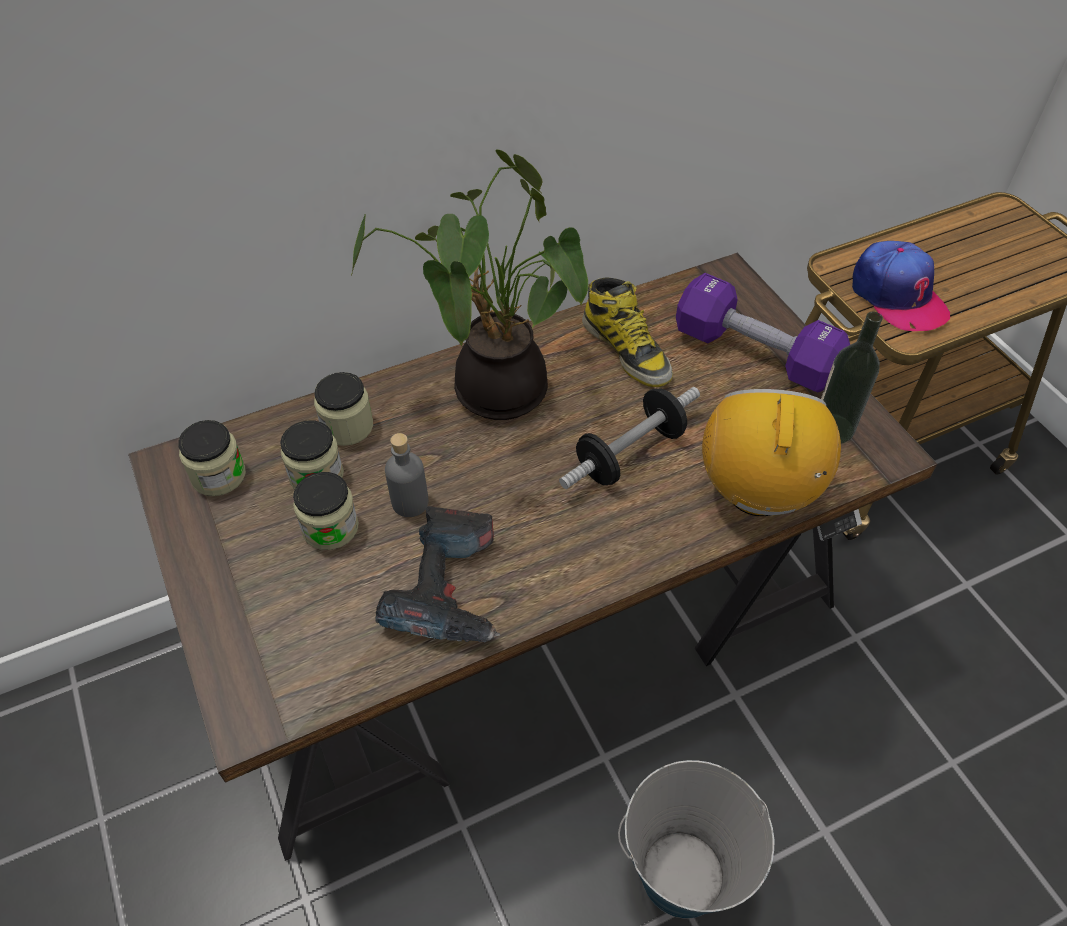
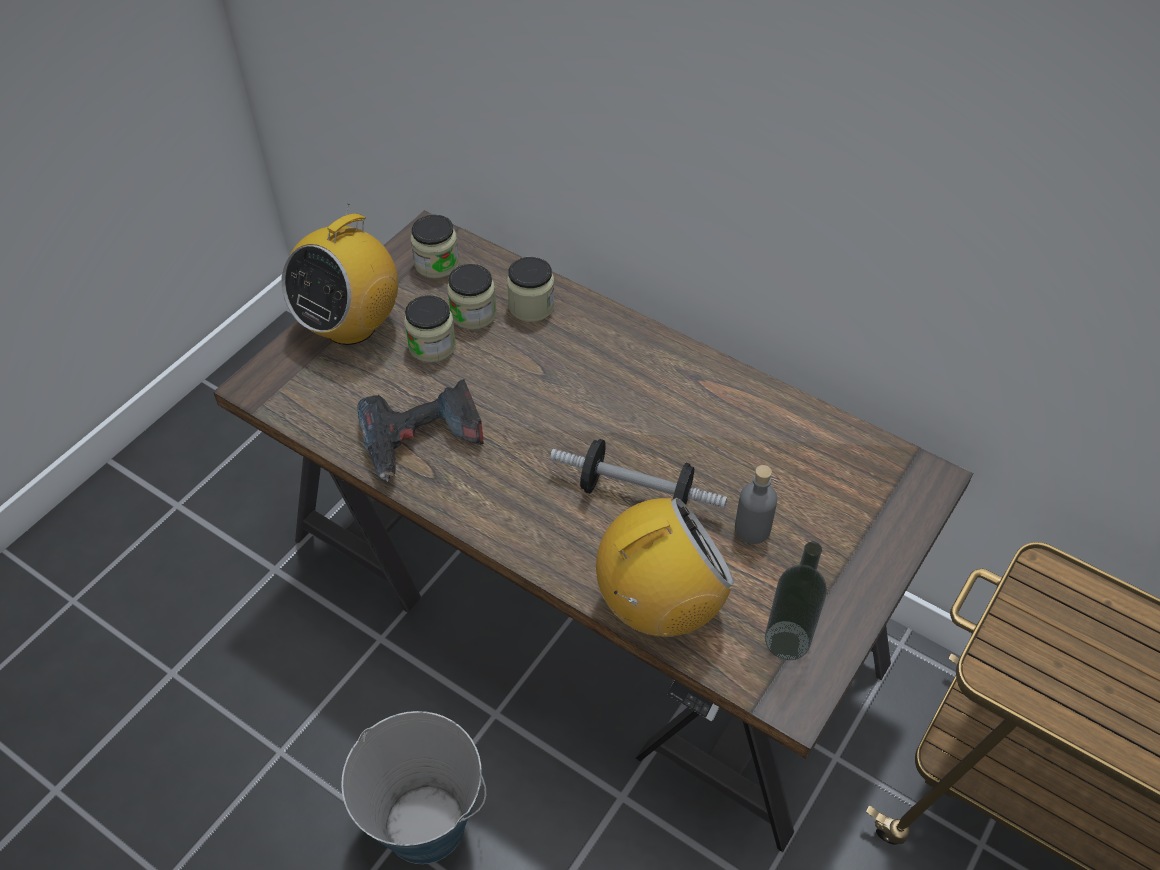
camera: 60 degrees right, 0 degrees up
potted plant [351,149,588,420] -> none
grey bottle [385,433,429,517] -> grey bottle moved to [735,465,777,544]
boot [582,277,673,387] -> none
purple dumbbell [676,273,850,392] -> none
cap [852,241,950,331] -> none
none -> radio [281,204,398,345]

